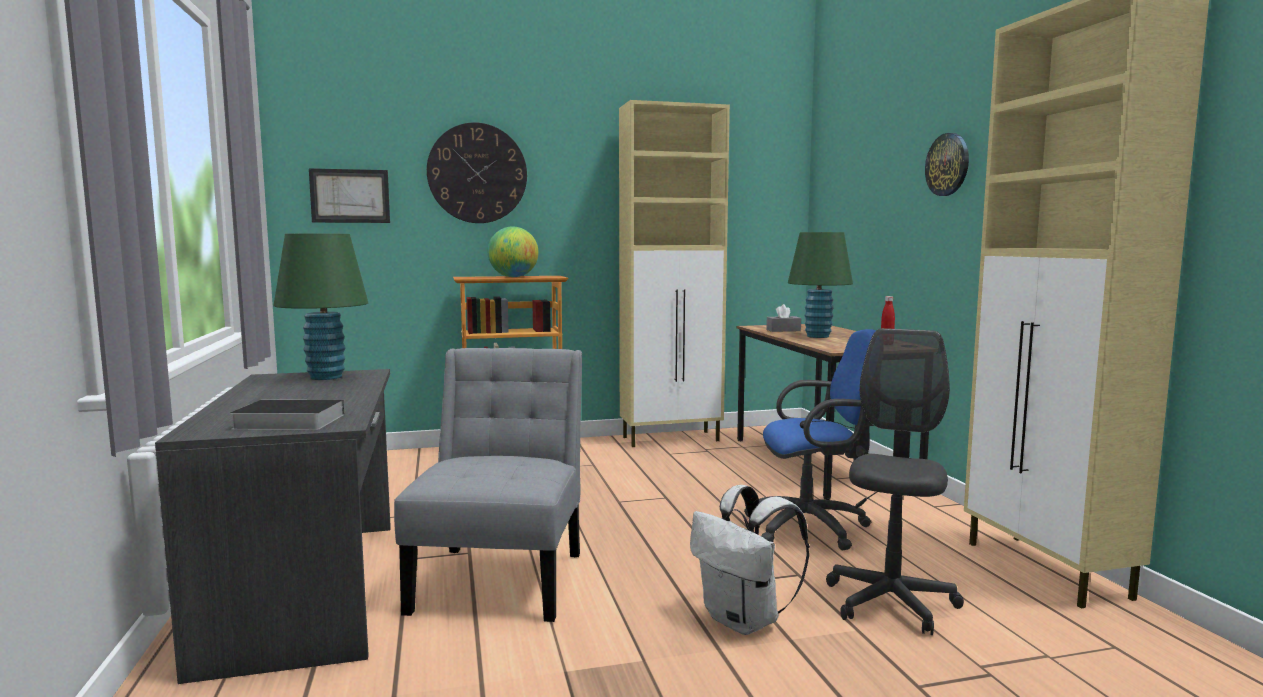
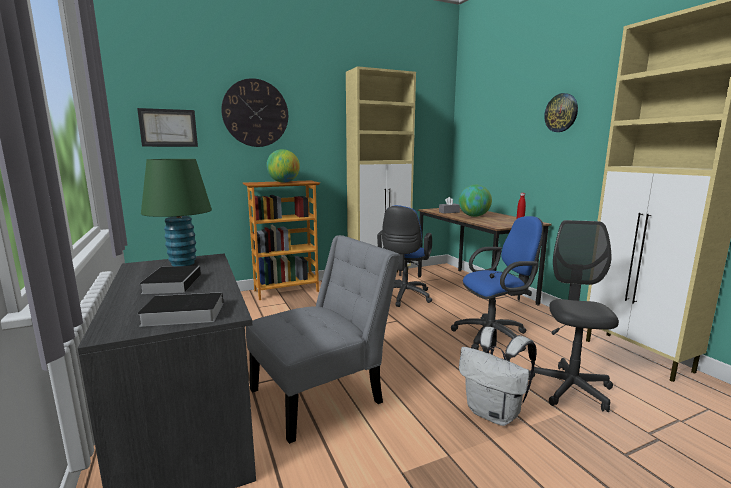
camera: 10 degrees left, 5 degrees up
grey chair [394,348,582,622] -> grey chair turned 60 degrees clockwise [246,235,400,444]
green table lamp [788,232,853,338] -> globe [459,185,492,217]
none -> book [139,266,201,294]
none -> blue office chair [377,205,432,307]

